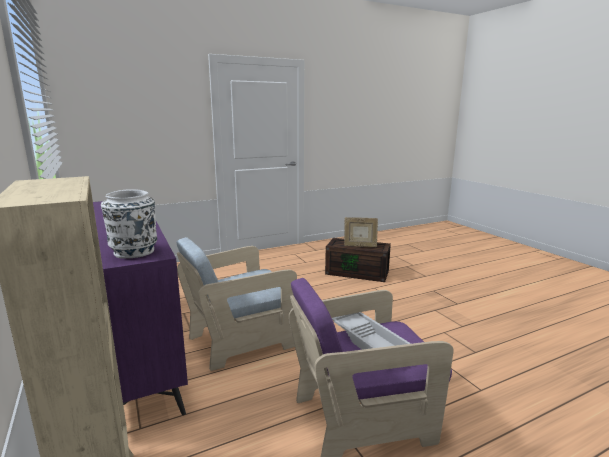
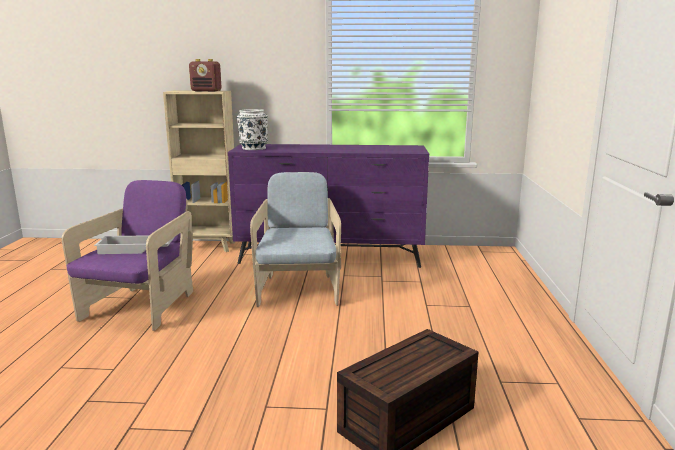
camera: 120 degrees right, 0 degrees up
picture frame [344,217,378,247] -> none
none -> radio [189,59,221,92]

